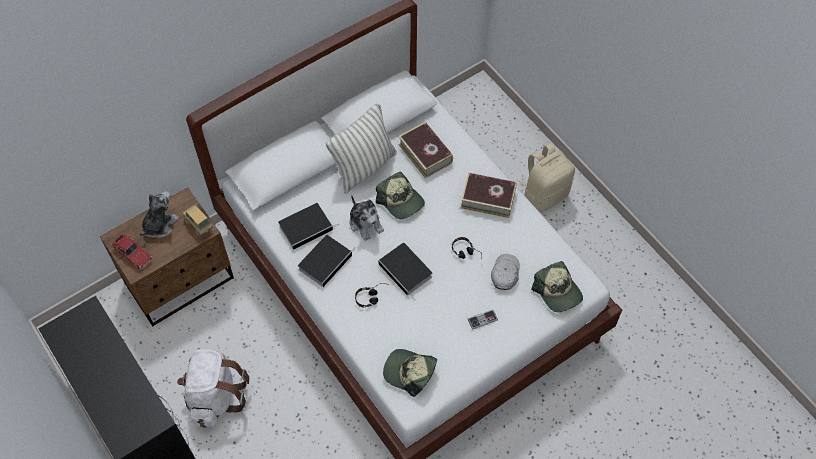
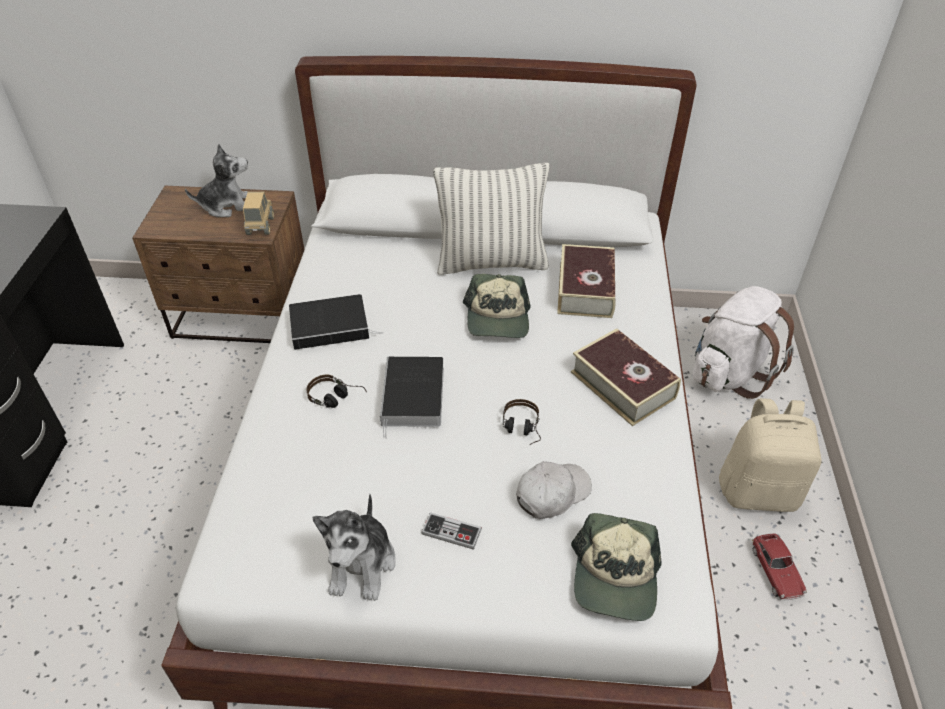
camera: 40 degrees right, 15 degrees down
toy car [112,234,152,269] -> toy car moved to [752,534,807,600]
white backpack [177,349,249,427] -> white backpack moved to [693,286,794,399]
book [278,203,338,250] -> none
plush toy [350,195,384,241] -> plush toy moved to [312,494,396,601]
cap [383,349,437,397] -> none

